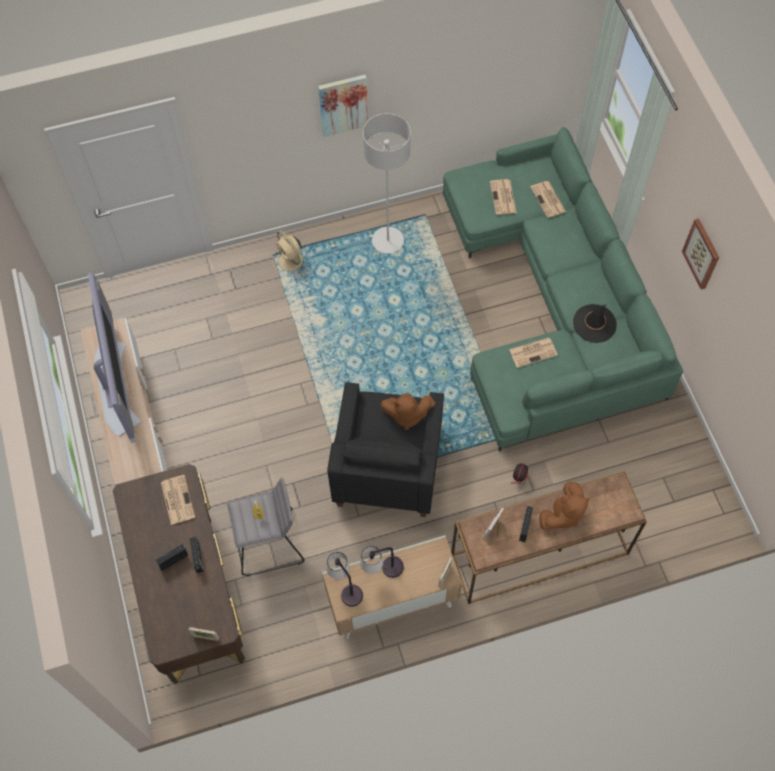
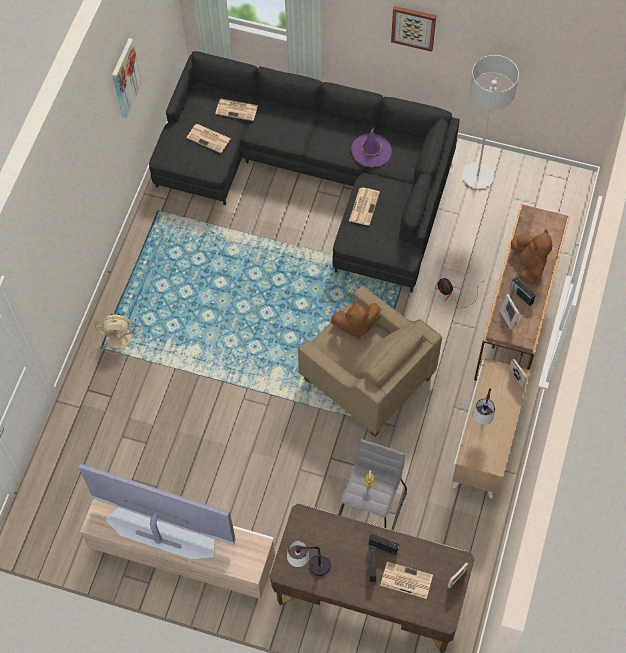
camera: 55 degrees left, 0 degrees up
newspaper [161,475,195,525] -> newspaper moved to [380,561,433,599]
picture [318,75,368,137] -> picture moved to [112,38,142,118]
table lamp [326,552,363,607] -> table lamp moved to [287,540,331,576]
black armchair [327,382,444,517] -> beige armchair [298,285,442,437]
grey floor lamp [363,113,411,254] -> grey floor lamp moved to [462,55,519,189]
brown plush toy [381,393,435,430] -> brown plush toy turned 45 degrees clockwise [331,303,382,339]
green sofa [443,127,684,452] -> black sofa [149,51,460,292]
black hat [573,304,617,343] -> purple hat [351,127,392,167]

